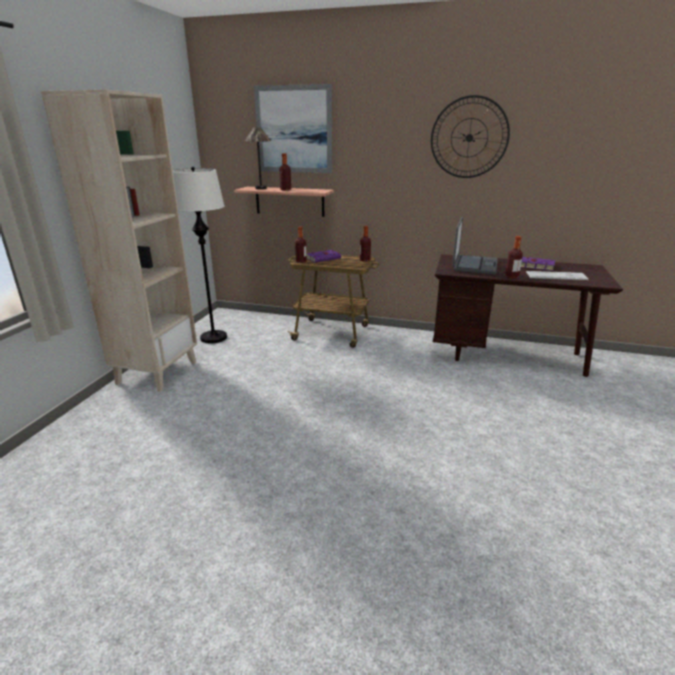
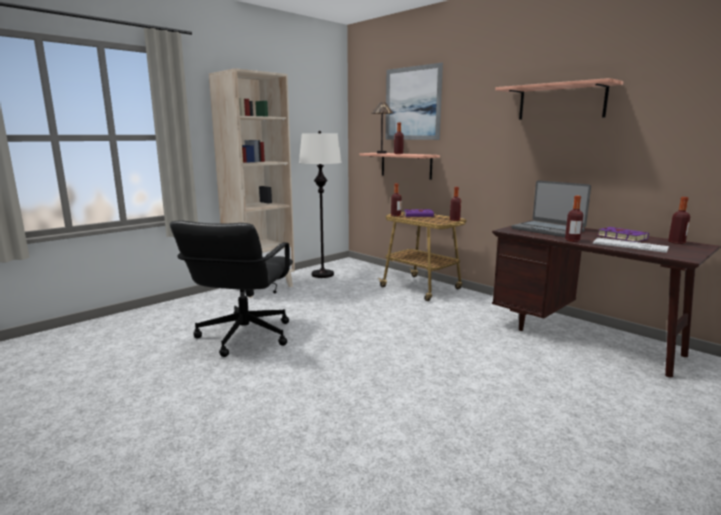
camera: 30 degrees right, 10 degrees down
wall clock [431,95,510,178] -> shelf [495,78,624,119]
laptop [452,217,498,275] -> laptop turned 90 degrees clockwise [512,180,591,237]
none -> black office chair [170,220,293,357]
none -> bottle [668,197,690,244]

